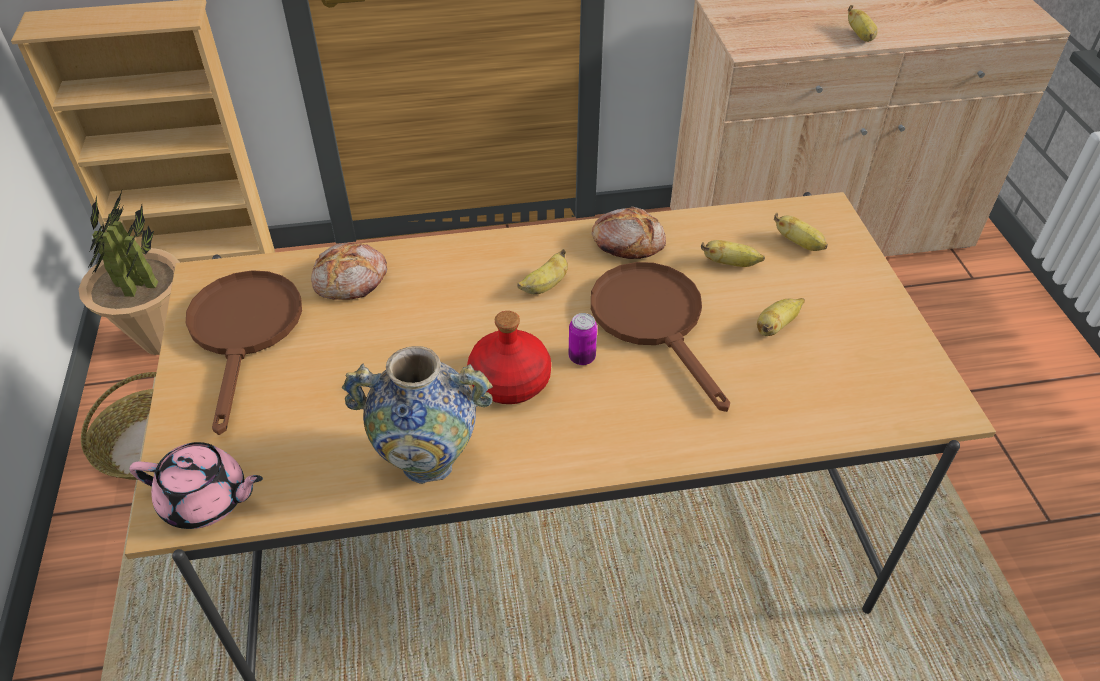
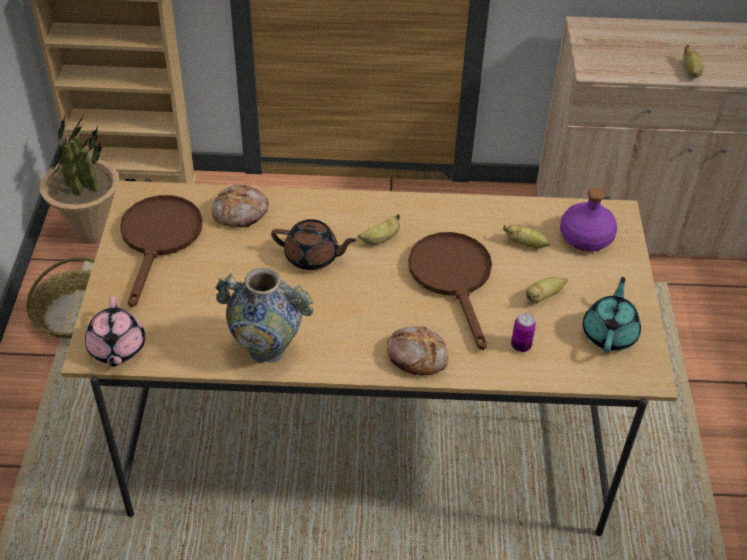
camera: 10 degrees right, 0 degrees up
pink teapot [129,442,263,529] -> pink teapot turned 60 degrees clockwise [85,296,145,366]
red bottle [467,311,551,404] -> none
can [569,313,597,365] -> can moved to [511,313,536,352]
bread [592,207,666,259] -> bread moved to [387,326,449,376]
banana [774,213,828,251] -> purple bottle [560,188,617,251]
none -> brown teapot [271,219,357,270]
none -> turquoise teapot [583,277,641,353]

